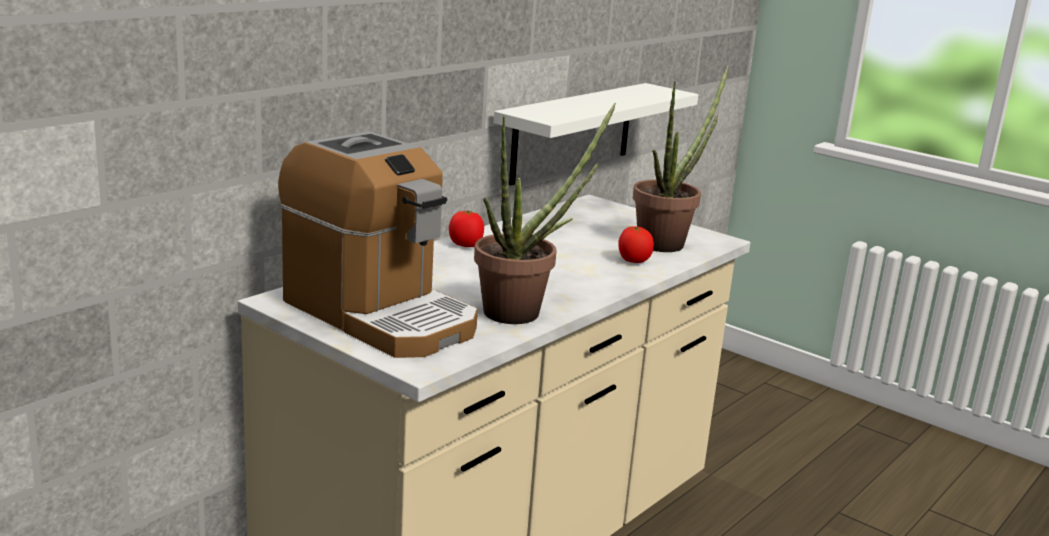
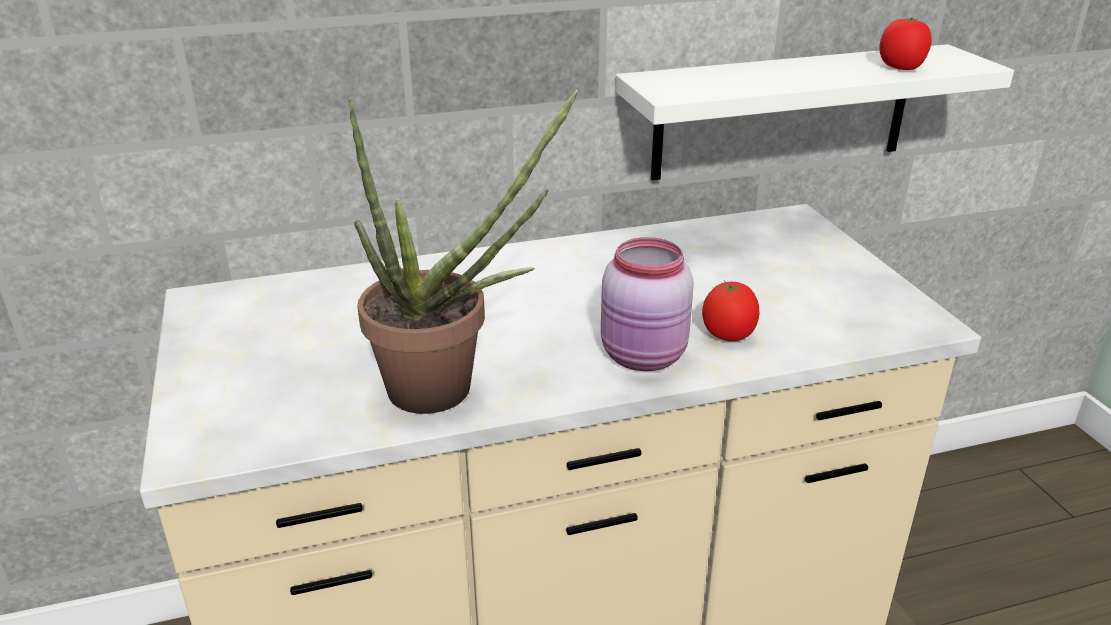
camera: 35 degrees right, 10 degrees up
coffee machine [278,131,478,358] -> none
tomato [449,210,484,247] -> tomato moved to [879,17,932,70]
potted plant [633,66,728,252] -> none
none -> pink jar [601,237,694,371]

